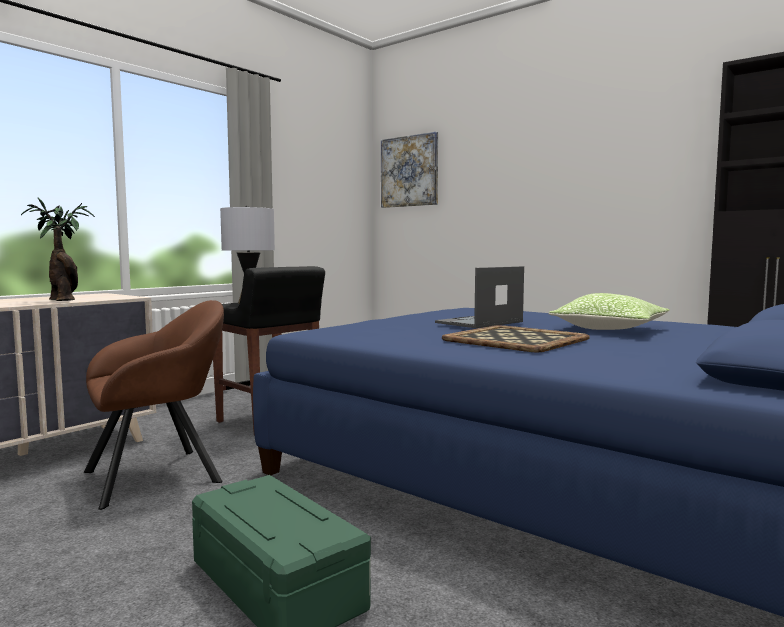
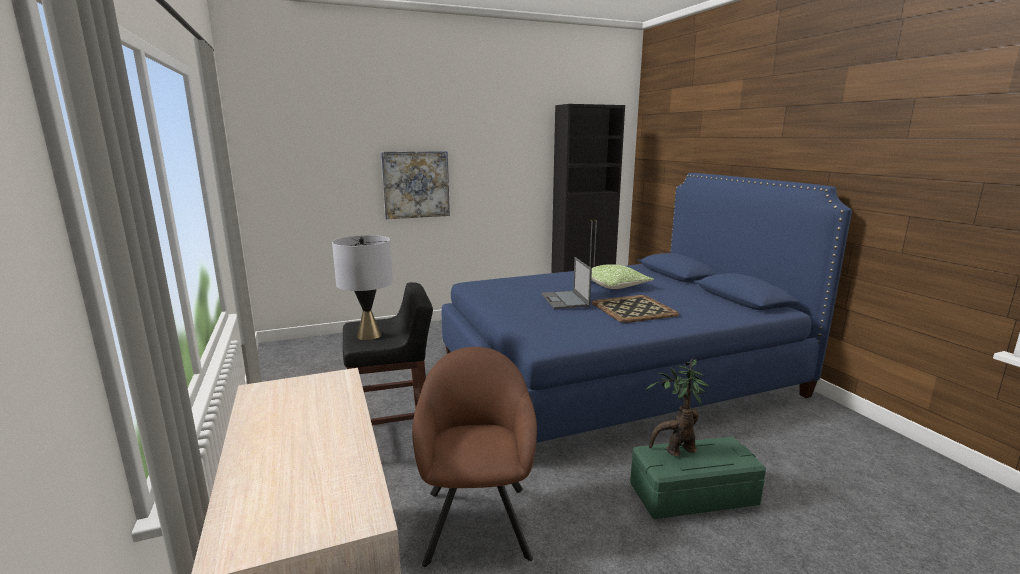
camera: 60 degrees left, 10 degrees up
potted plant [21,197,95,301] -> potted plant moved to [646,358,709,456]
picture [381,132,438,208] -> picture moved to [381,151,450,219]

